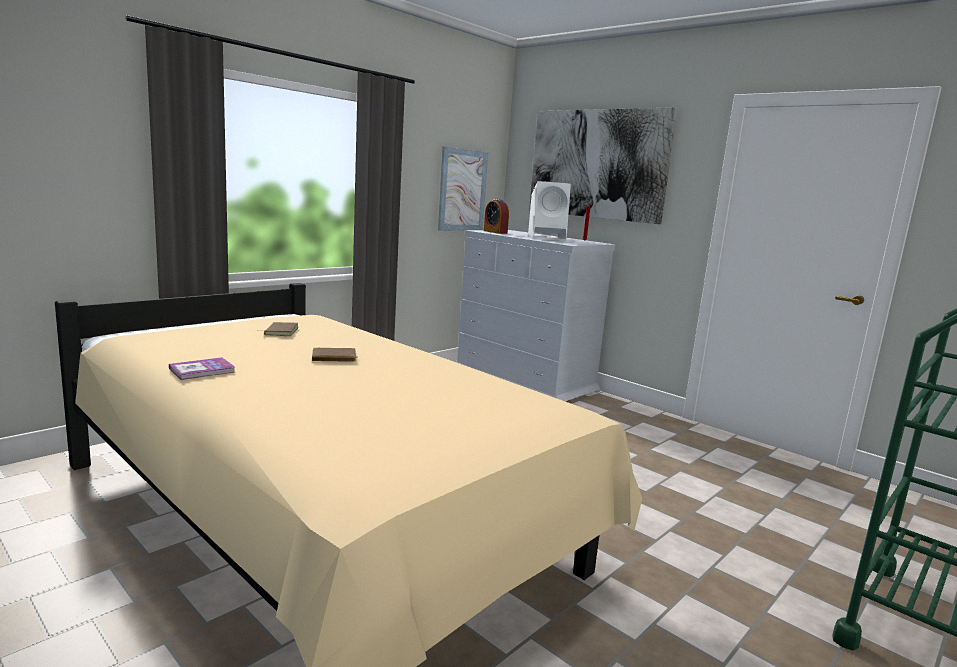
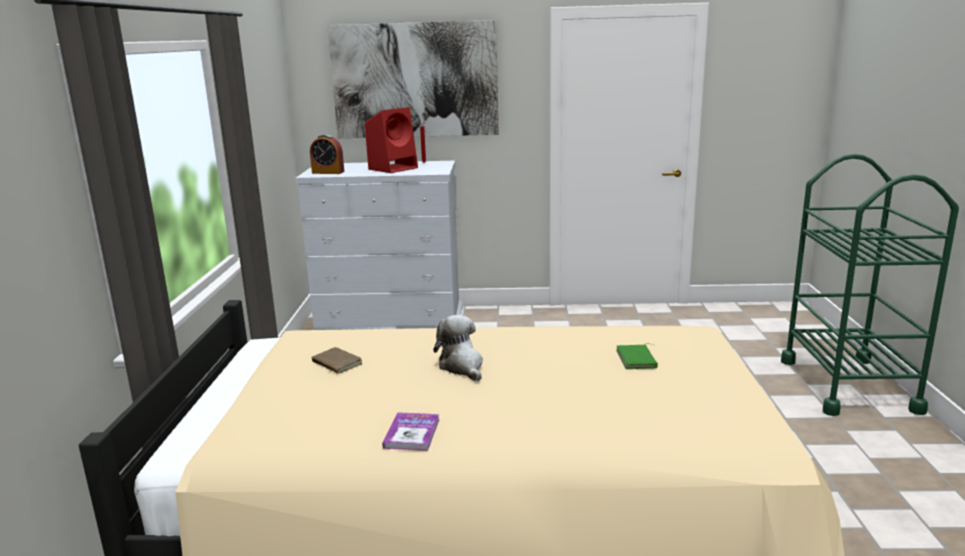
camera: 40 degrees left, 5 degrees up
brown book [312,348,358,362] -> plush toy [434,315,483,381]
picture [438,147,488,231] -> none
white speaker [528,181,571,241] -> red speaker [365,107,418,173]
none -> green book [616,343,658,369]

